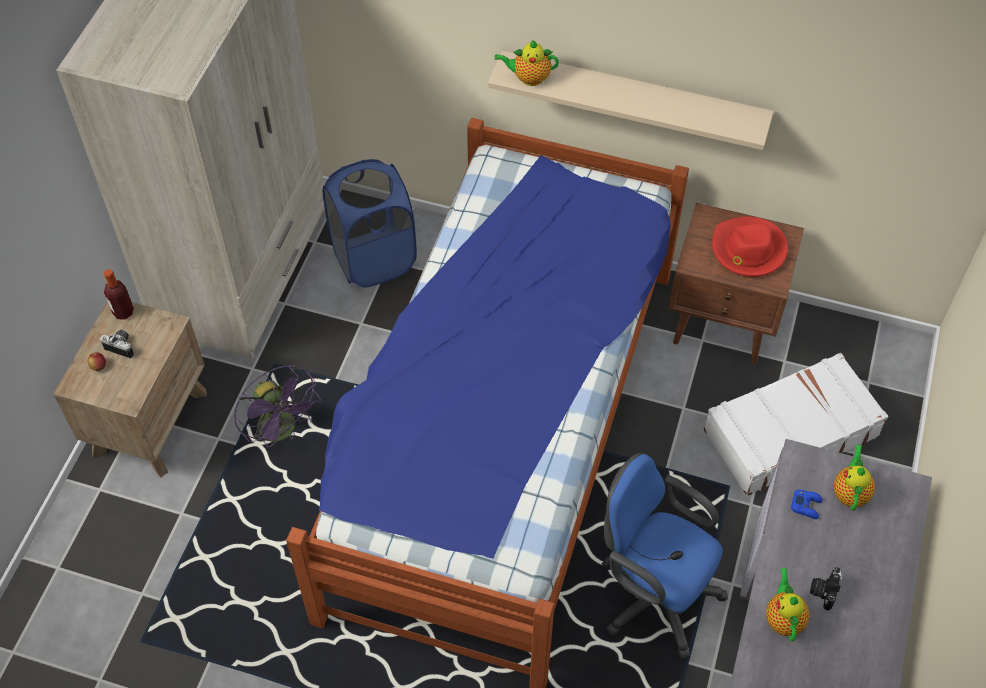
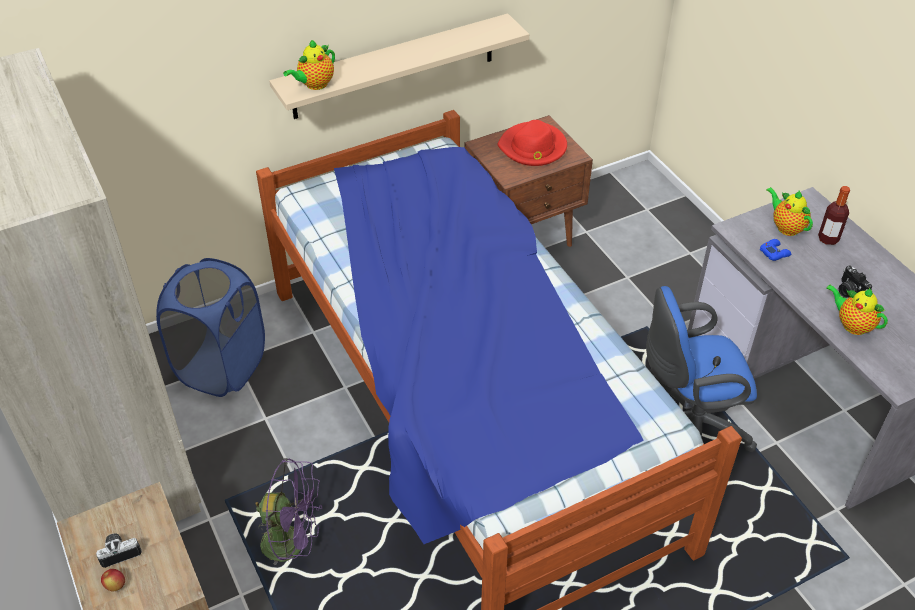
camera: 45 degrees left, 10 degrees down
bottle [104,269,134,320] -> bottle moved to [818,186,850,245]
white suitcase [704,353,888,496] -> none

